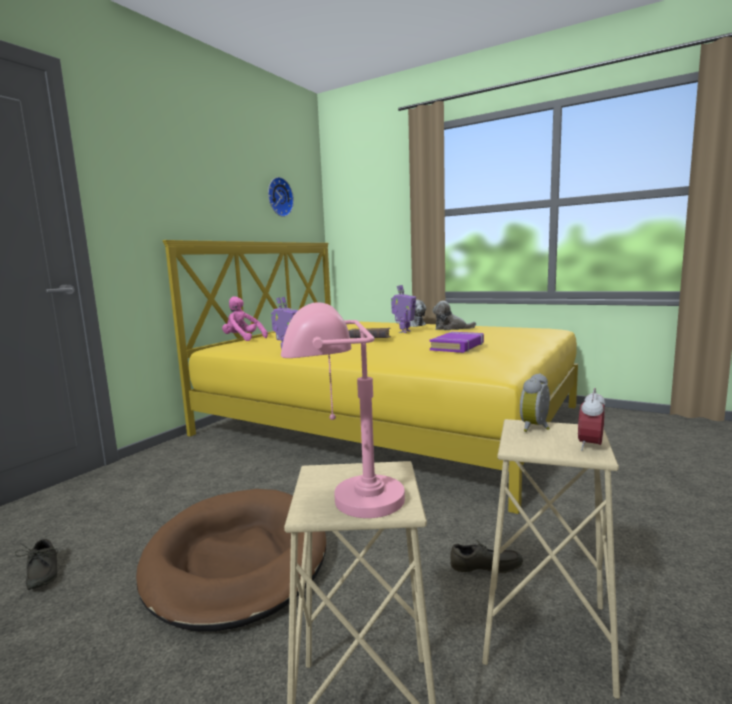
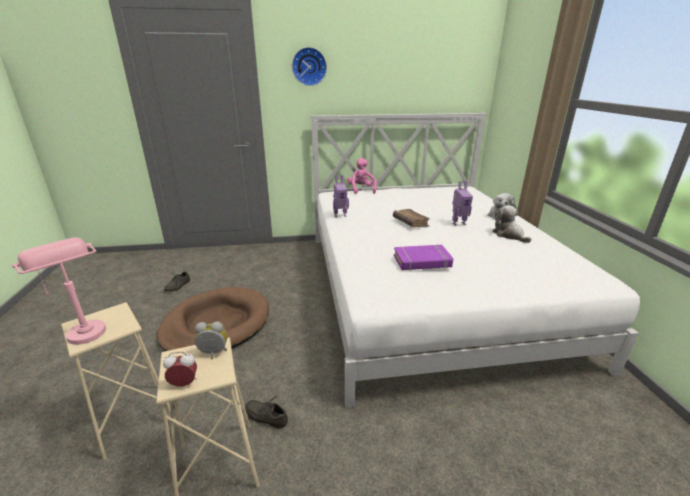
camera: 50 degrees right, 15 degrees up
yellow bed [162,240,578,514] -> white bed [310,113,640,408]
wall clock [268,177,294,217] -> wall clock moved to [292,47,327,86]
grey shoe [450,540,523,573] -> grey shoe turned 150 degrees clockwise [245,394,288,428]

